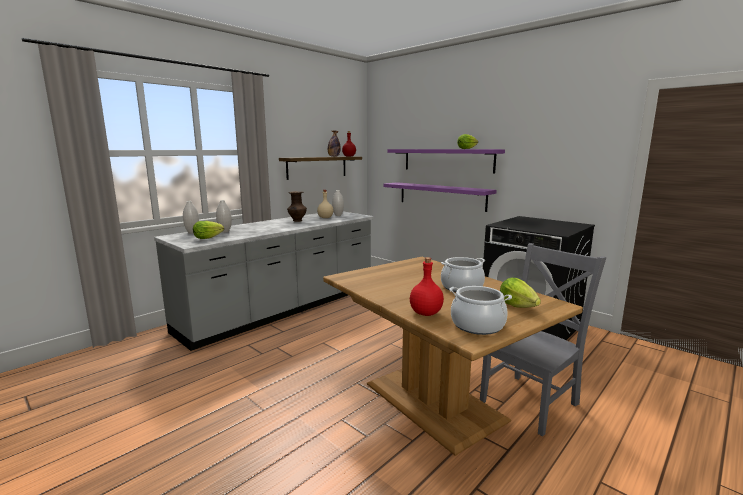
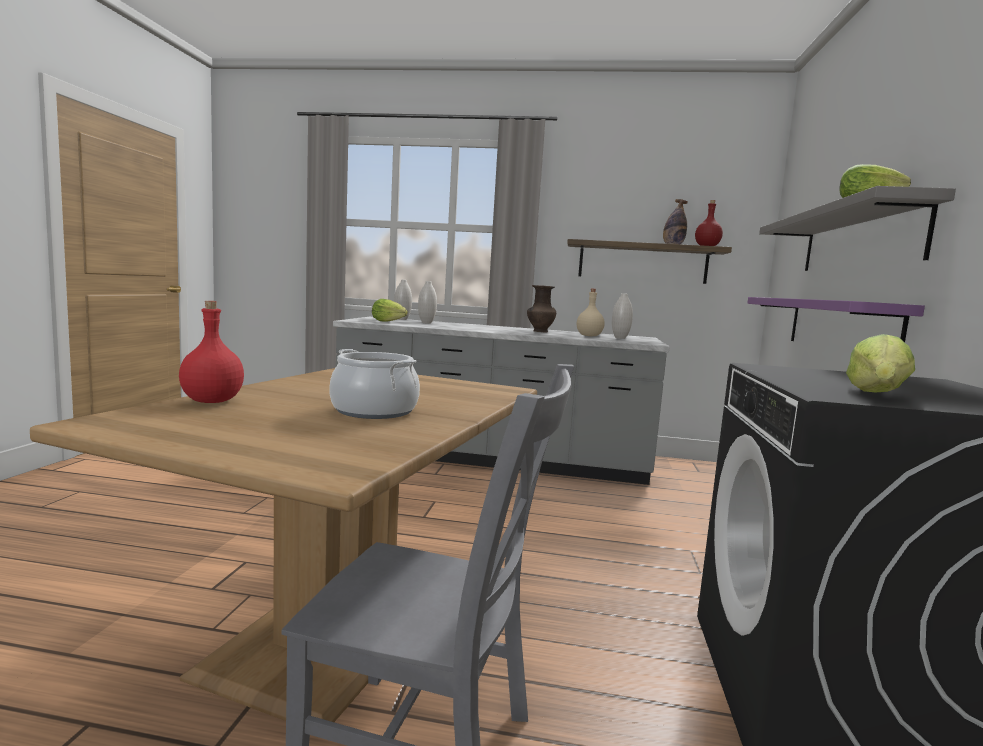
camera: 55 degrees right, 5 degrees down
purple shelf [387,149,505,173] -> grey shelf [759,186,956,271]
cooking pot [449,286,512,335] -> none
lettuce [500,278,541,308] -> lettuce moved to [846,334,915,392]

